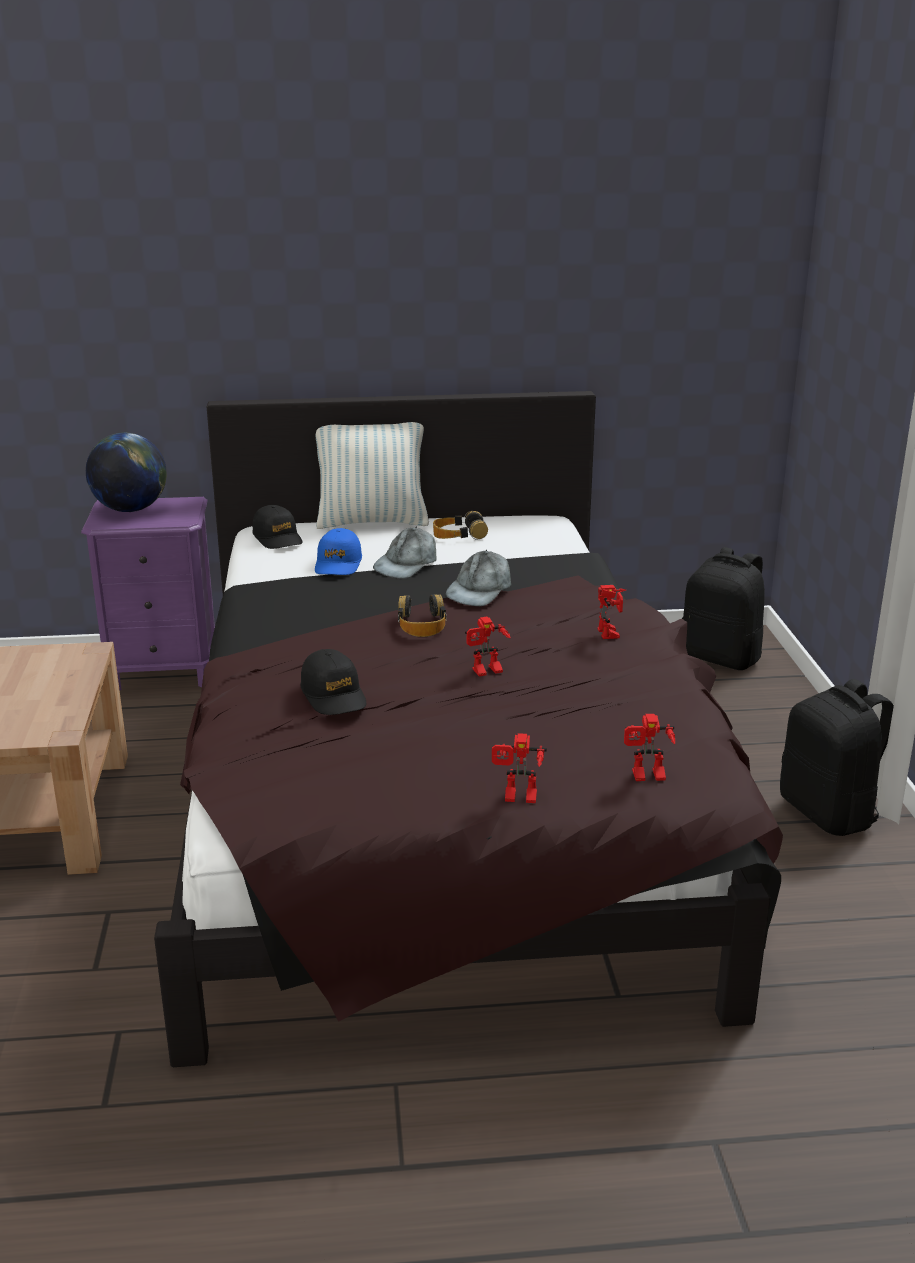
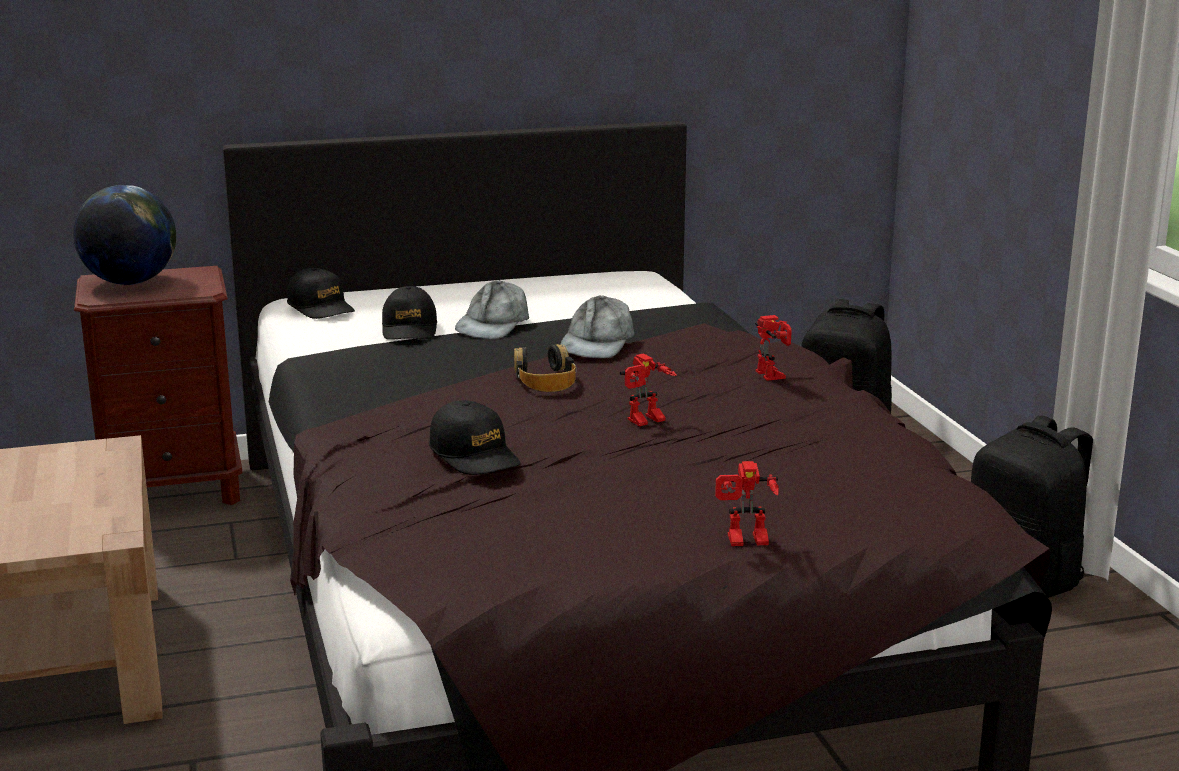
camera: 10 degrees left, 5 degrees down
purple nightstand [81,497,215,690] -> brown nightstand [74,266,242,505]
blue cap [315,528,362,575] -> black cap [382,286,437,340]
pillow [316,422,429,529] -> none
headphones [433,511,488,540] -> none
toy robot [624,714,675,781] -> none

